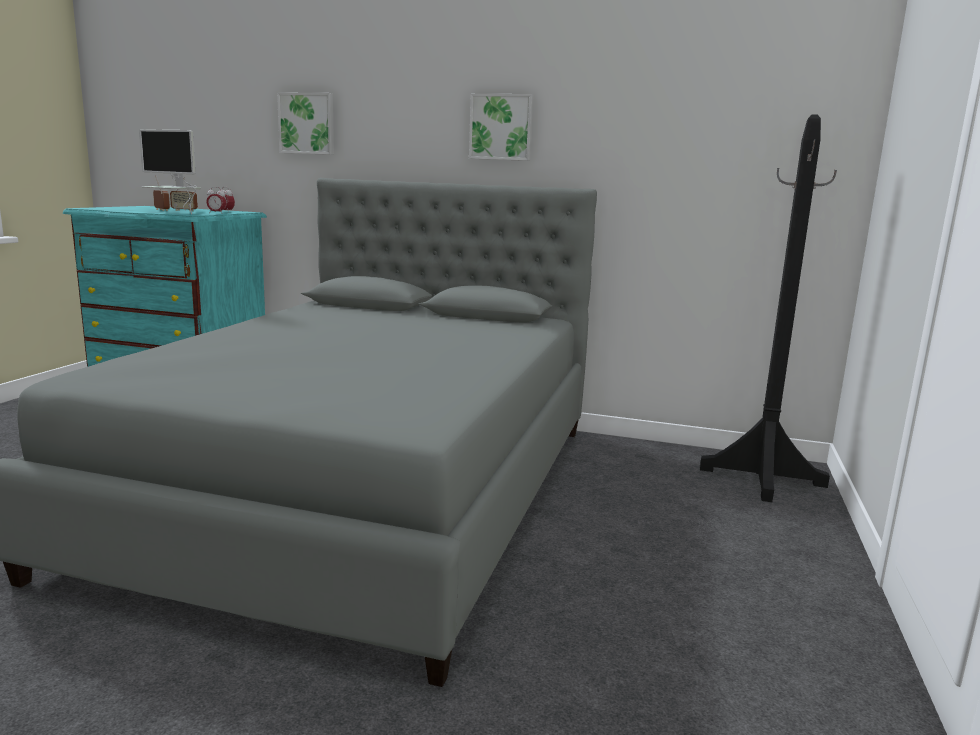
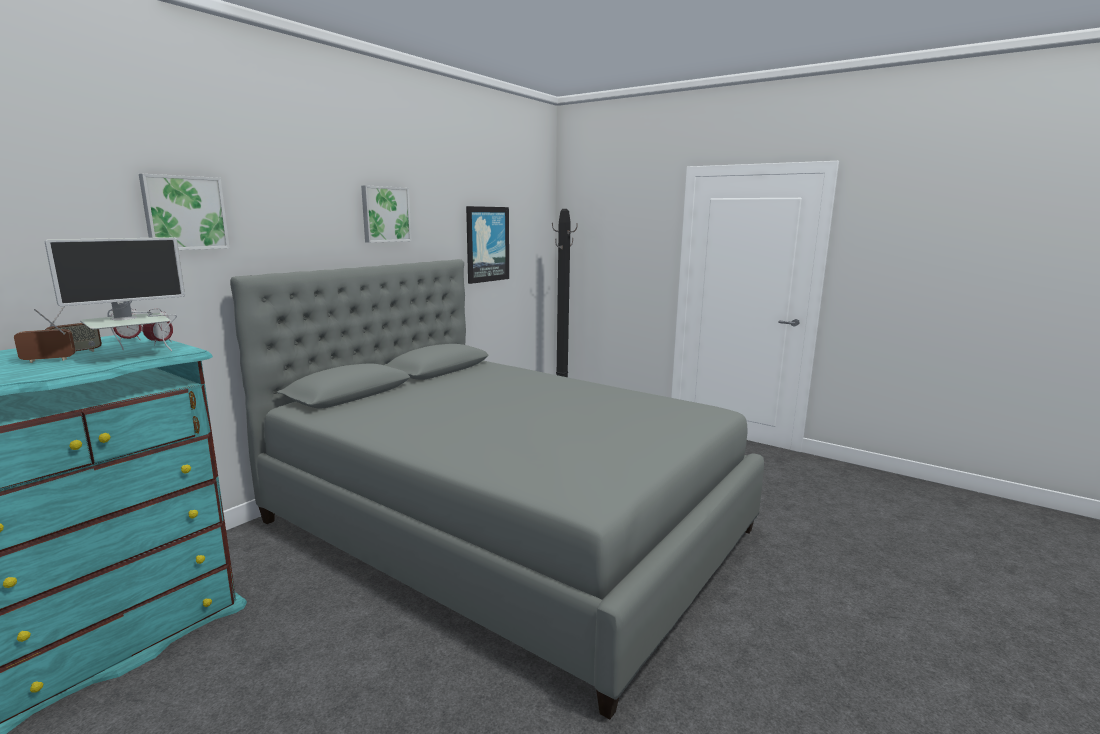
camera: 70 degrees left, 0 degrees up
none -> picture [466,206,509,284]

